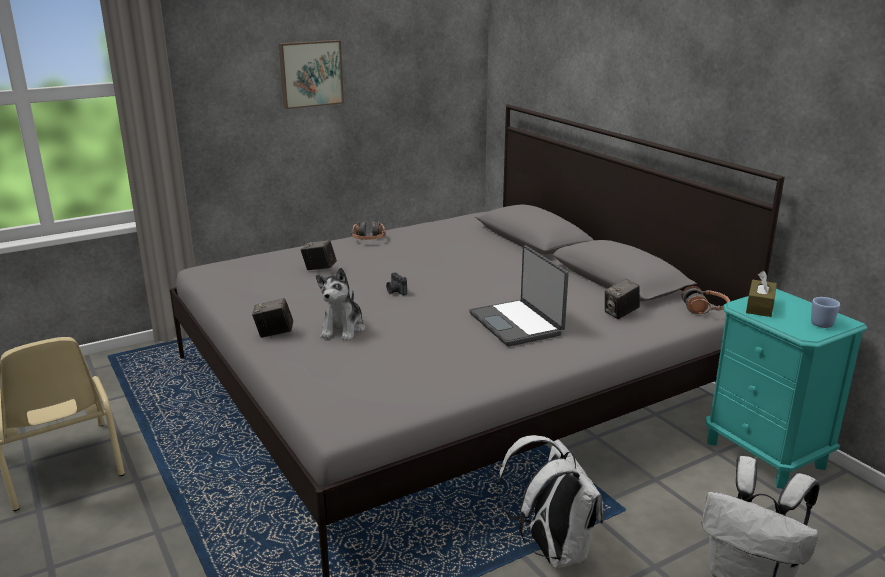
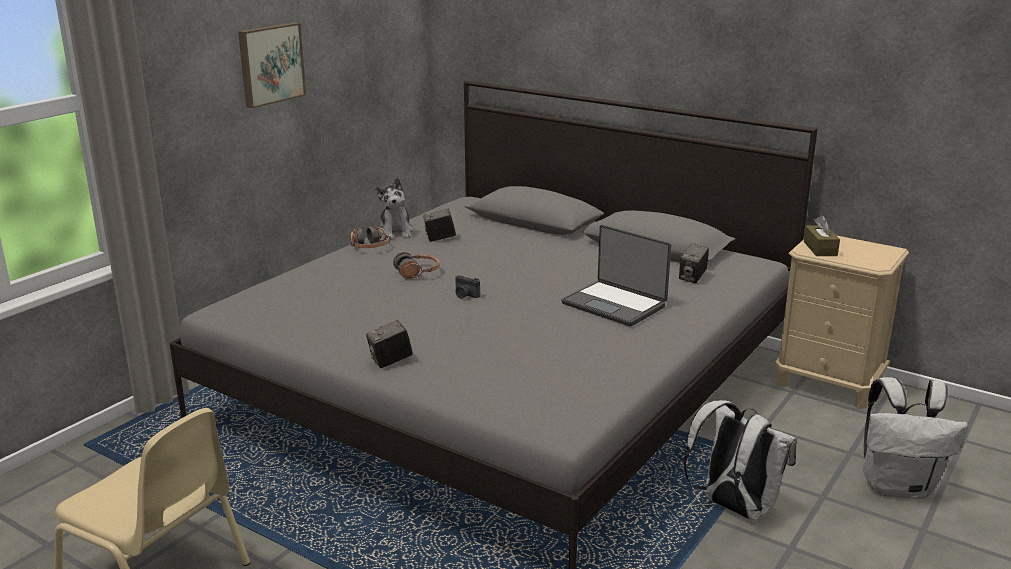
camera: 25 degrees left, 0 degrees up
camera [301,240,337,270] -> camera moved to [423,208,456,242]
plush toy [316,268,365,341] -> plush toy moved to [375,178,414,240]
headphones [681,286,730,314] -> headphones moved to [393,252,439,279]
turquoise nightstand [705,289,868,489] -> beige nightstand [775,236,909,409]
blue mug [811,297,840,328] -> none

